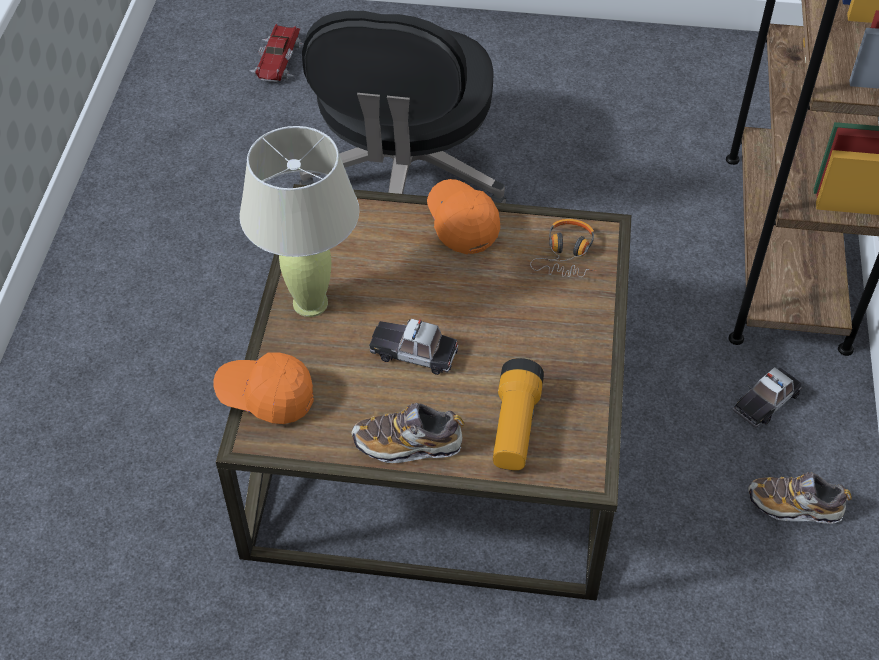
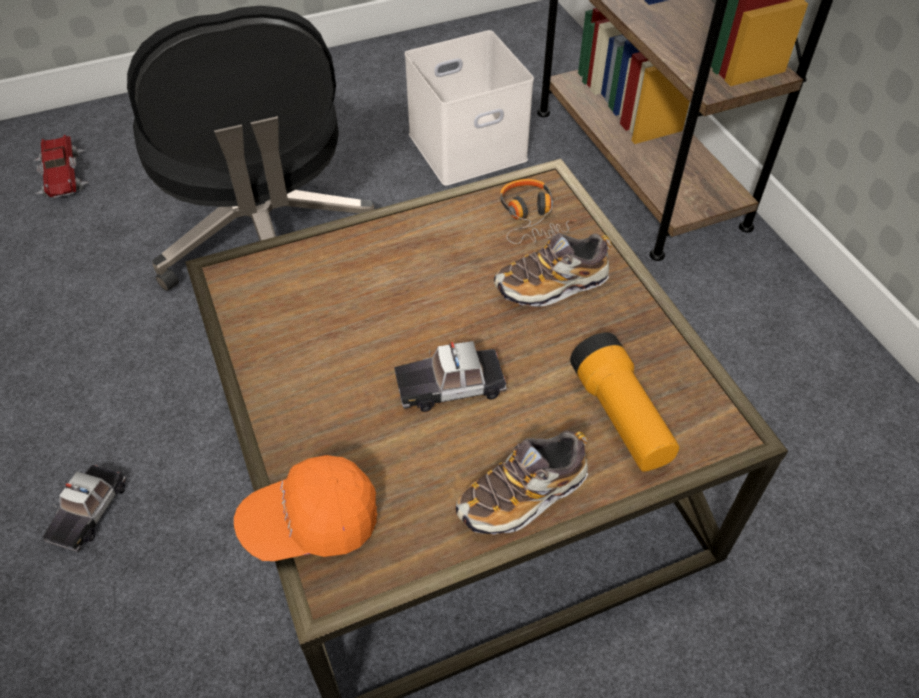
camera: 30 degrees left, 0 degrees up
beige table lamp [239,126,359,317] -> none
orange cap [427,179,500,254] -> none
toy car [733,367,801,428] -> toy car moved to [43,465,126,552]
shoe [748,472,852,524] -> shoe moved to [494,233,612,307]
none -> white storage box [405,30,534,186]

